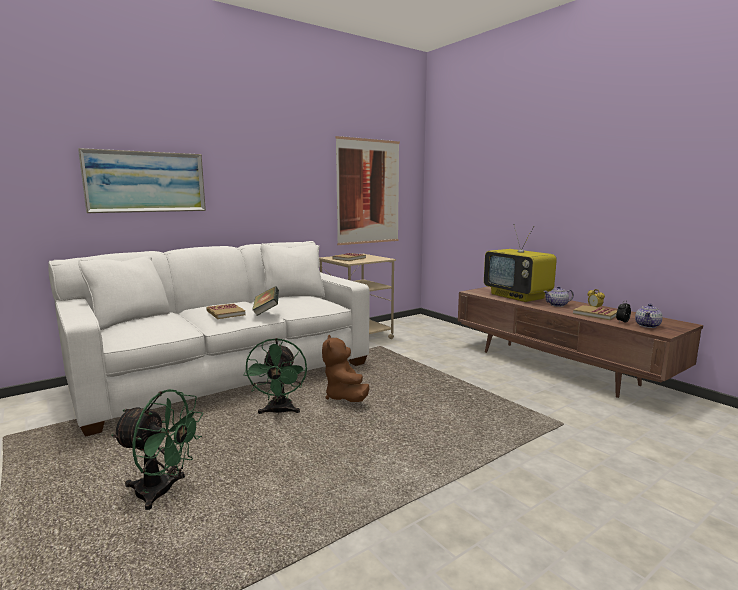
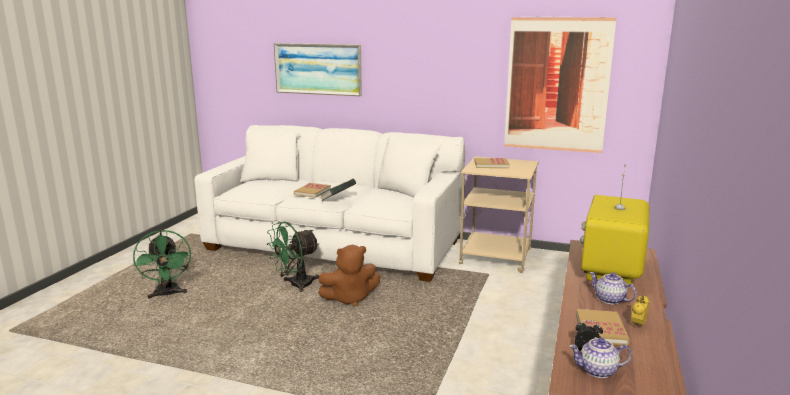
camera: 55 degrees right, 5 degrees up
brown plush toy [322,335,370,402] -> brown plush toy turned 150 degrees counterclockwise [318,245,381,306]

